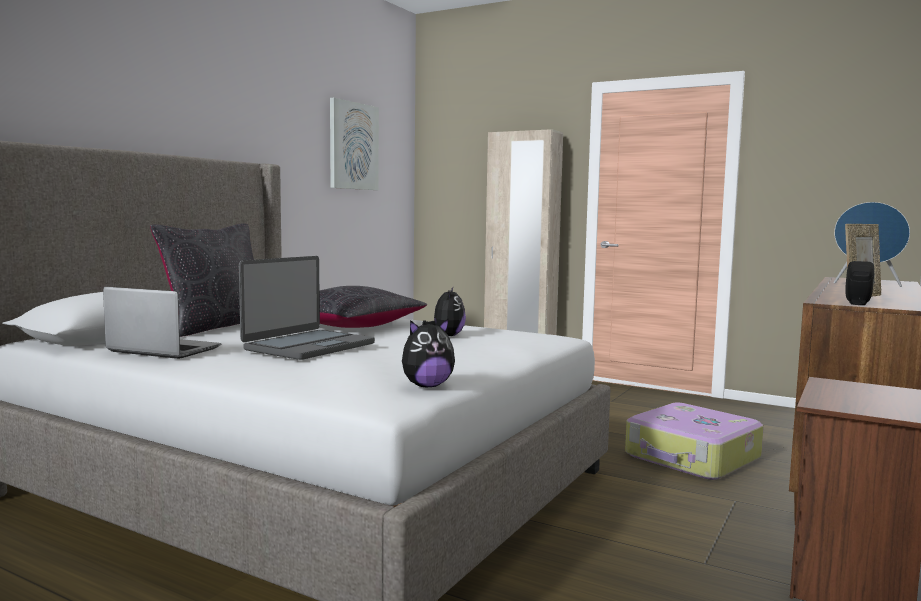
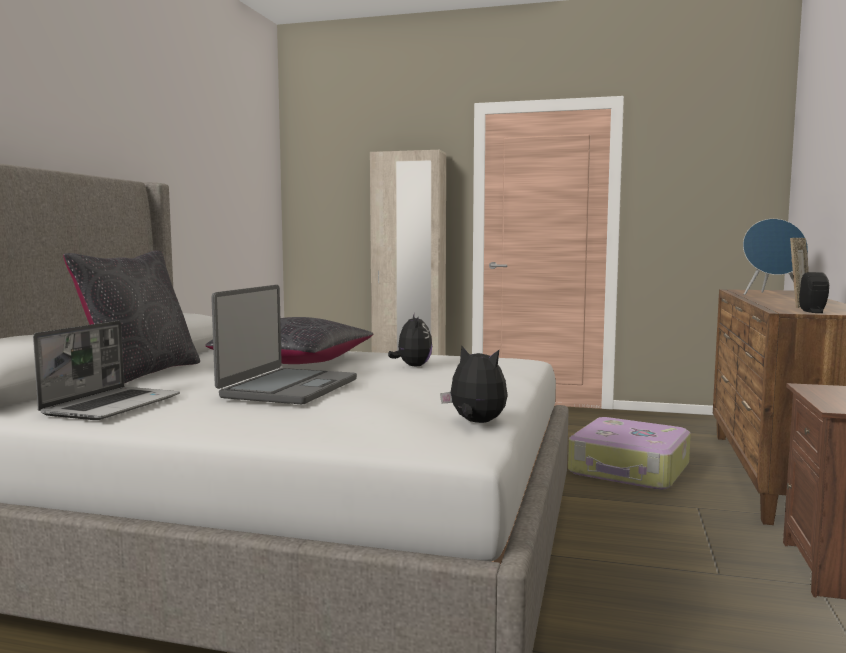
camera: 15 degrees left, 0 degrees up
laptop [103,287,221,359] -> laptop turned 105 degrees clockwise [33,321,180,420]
picture [330,98,379,190] -> none
plush toy [402,319,455,387] -> plush toy turned 105 degrees counterclockwise [440,346,508,423]

